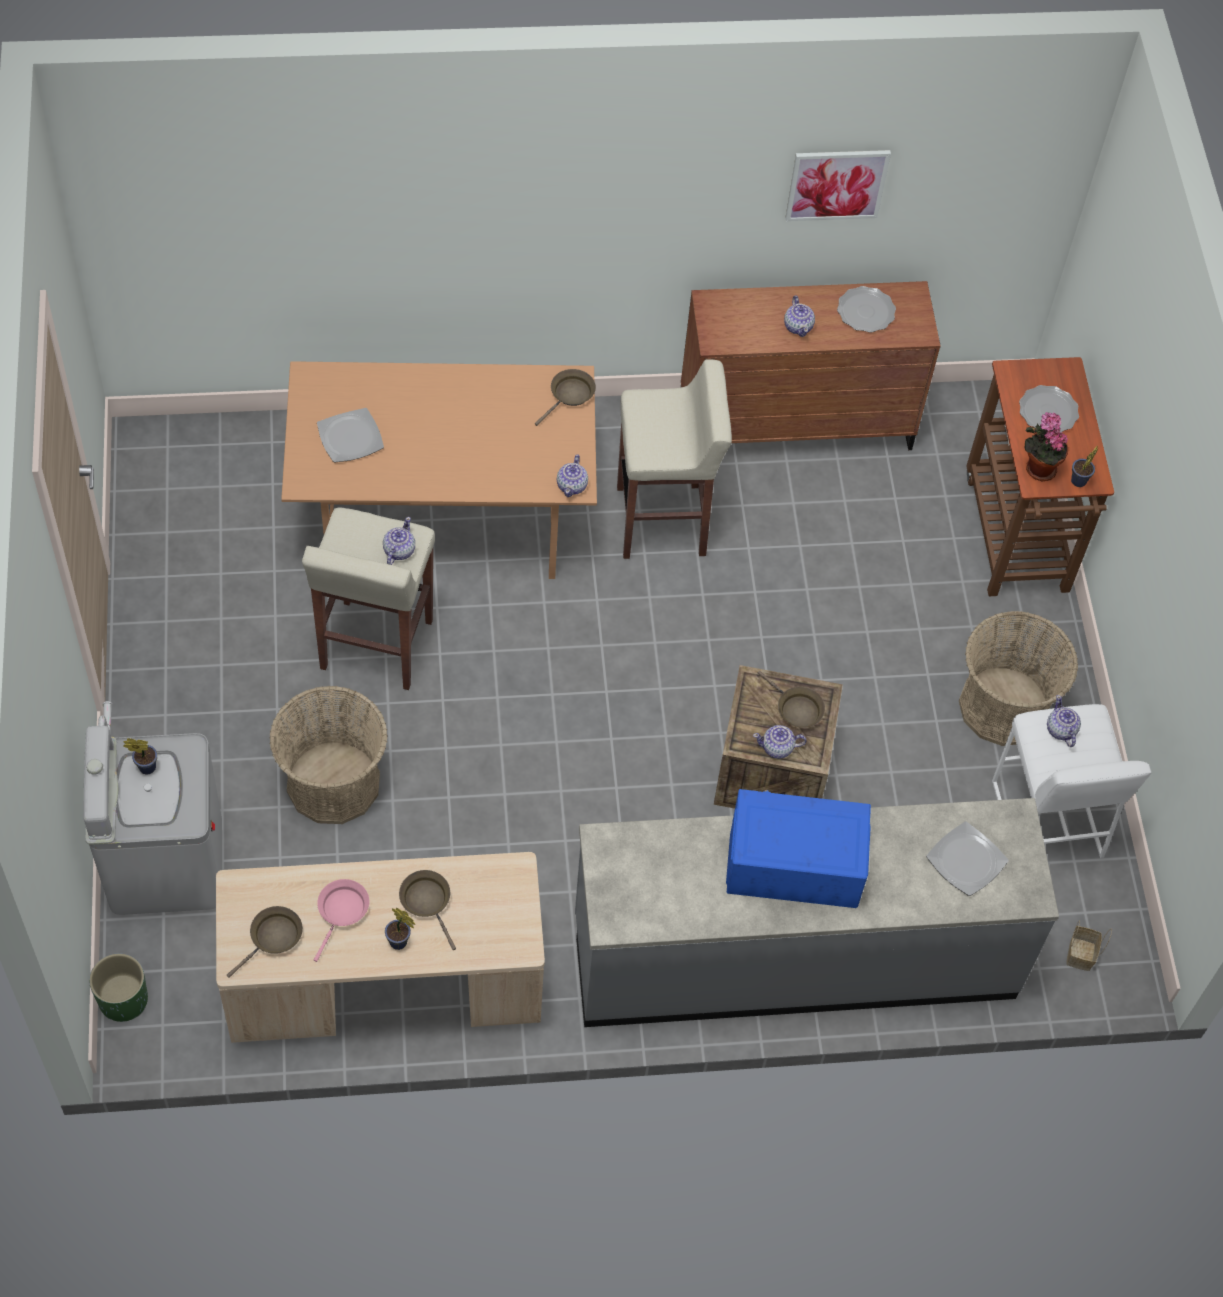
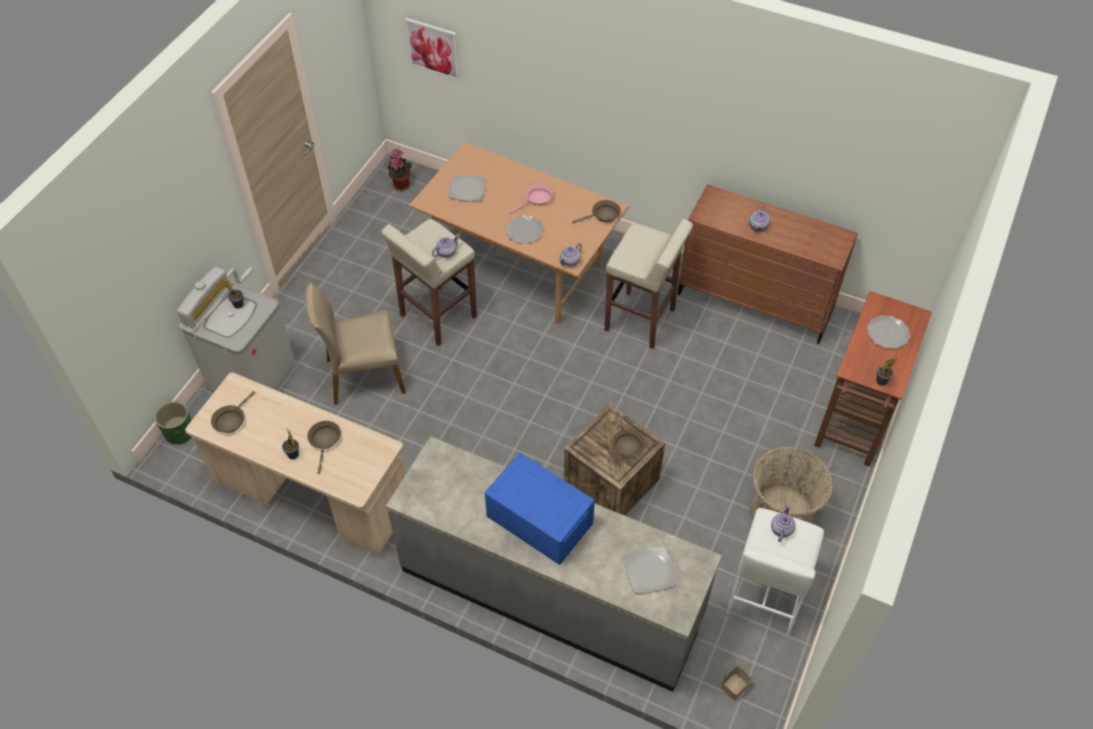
camera: 35 degrees right, 5 degrees down
brown frying pan [227,906,303,978] -> brown frying pan turned 135 degrees clockwise [211,391,255,433]
basket [269,685,388,824] -> beige chair [305,283,406,405]
pink frying pan [314,879,369,962] -> pink frying pan moved to [510,184,553,213]
teapot [753,725,807,759] -> none
picture [786,150,891,221] -> picture moved to [405,18,460,81]
plate [837,286,896,333] -> plate moved to [505,215,544,244]
potted plant [1024,412,1068,482] -> potted plant moved to [387,148,412,191]

